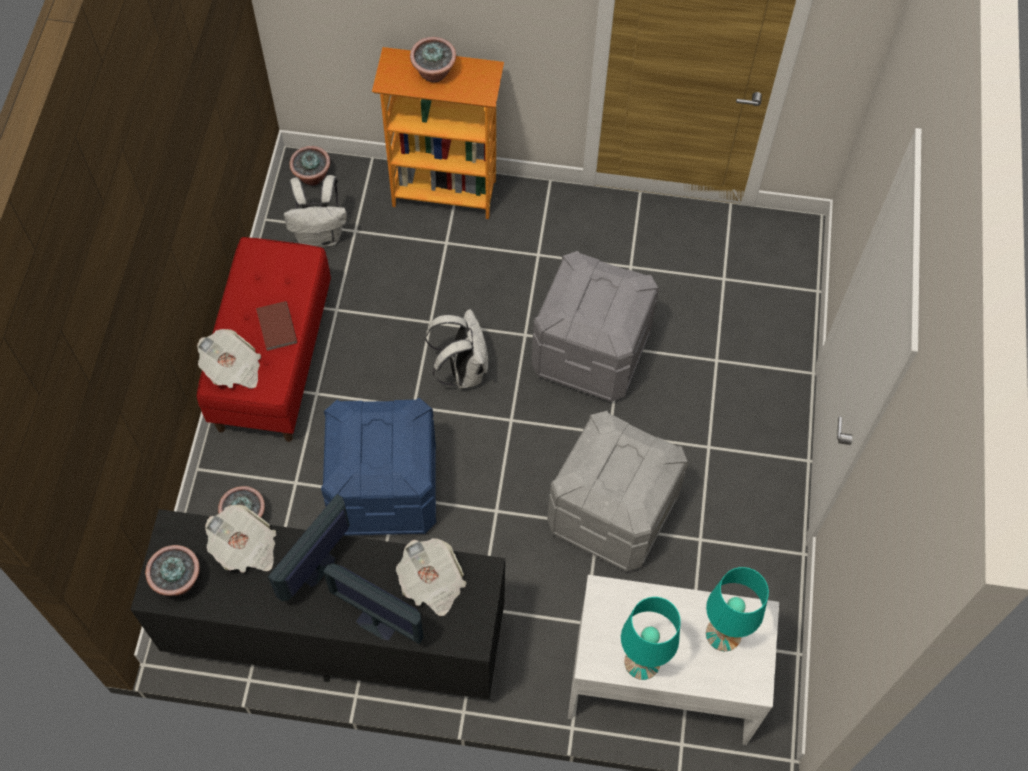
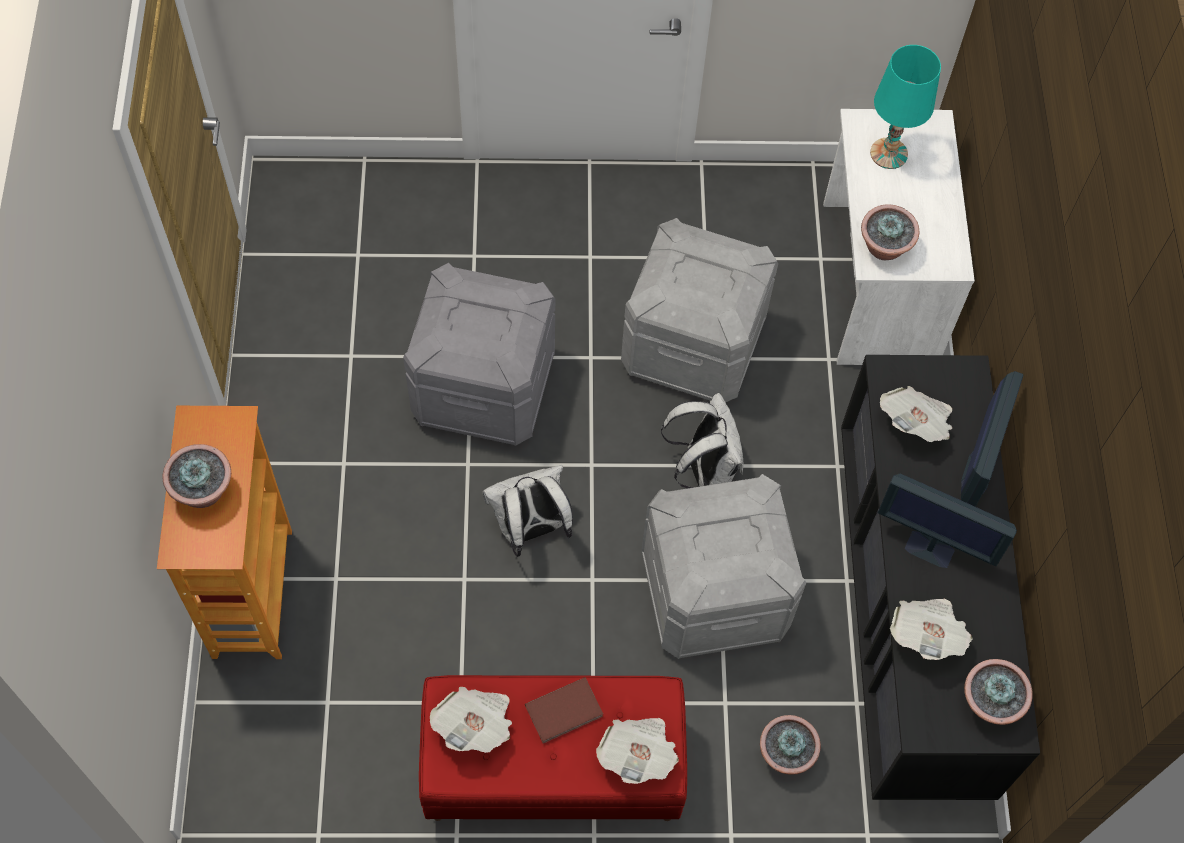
camera: 100 degrees left, 0 degrees up
white backpack [284,175,347,247] -> white backpack moved to [661,393,743,488]
potted plant [289,146,330,186] -> potted plant moved to [861,204,920,260]
blue storage box [321,398,436,536] -> grey storage box [641,474,806,659]
turquoise table lamp [621,597,681,680] -> none
none -> newspaper [430,686,512,753]

